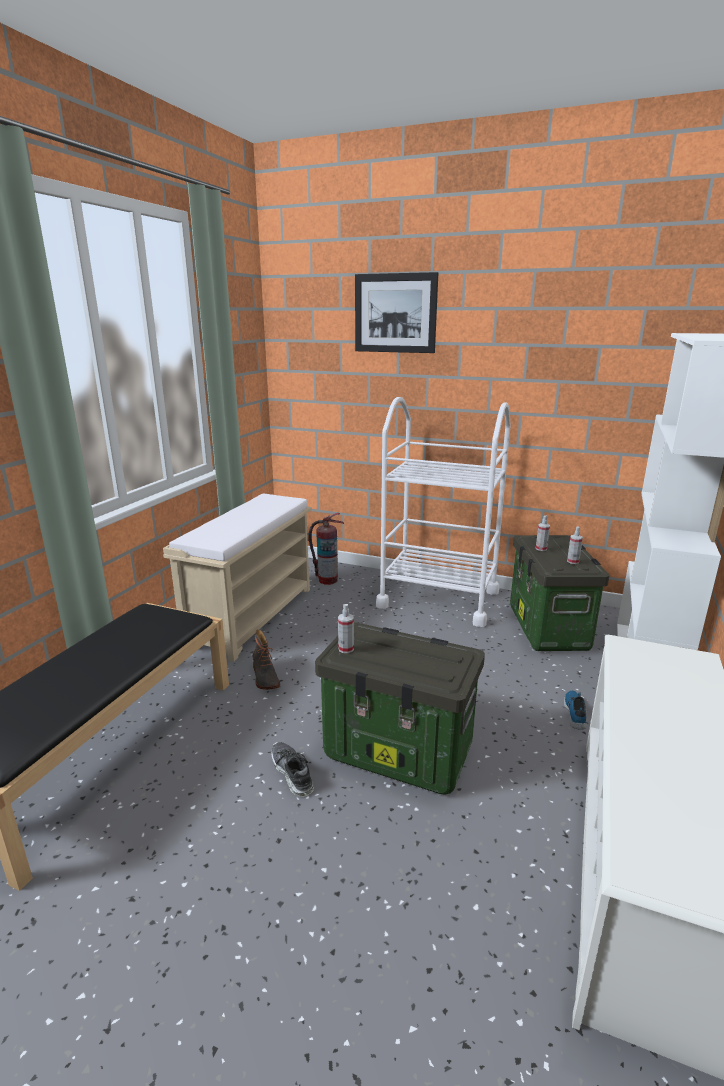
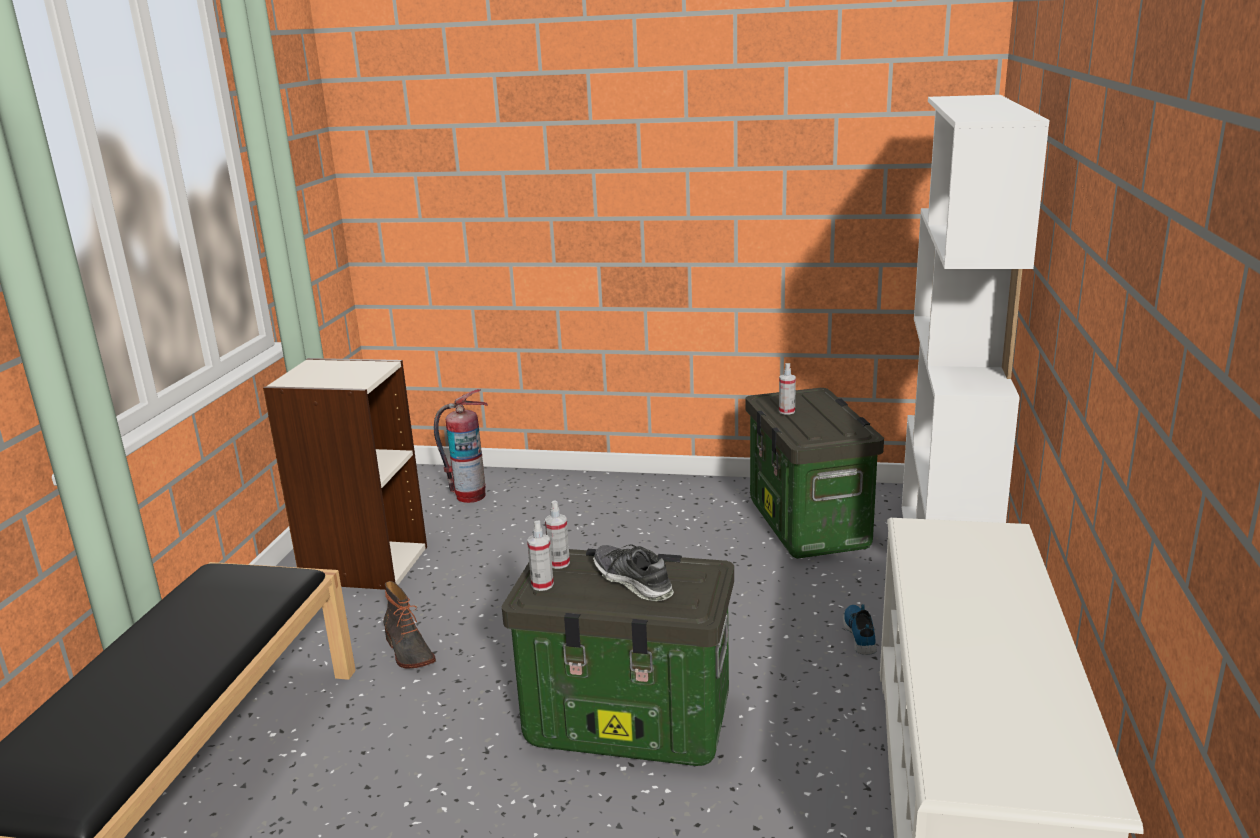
camera: 10 degrees left, 0 degrees up
beige bench [163,494,312,662] -> bookcase [263,358,427,590]
shoe [272,742,314,797] -> shoe moved to [593,544,674,601]
picture [355,272,438,353] -> none
white cart [376,397,511,627] -> none
spray bottle [567,527,583,564] -> spray bottle moved to [545,500,570,569]

